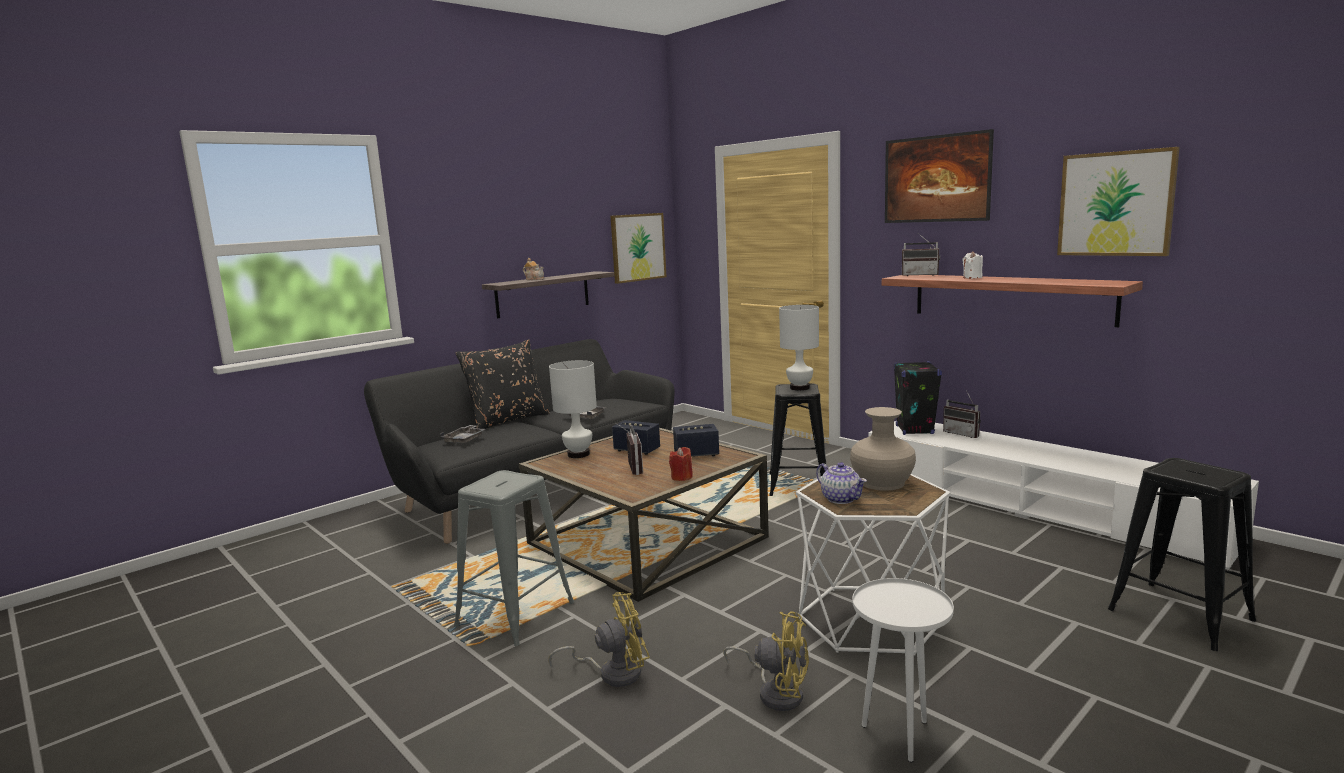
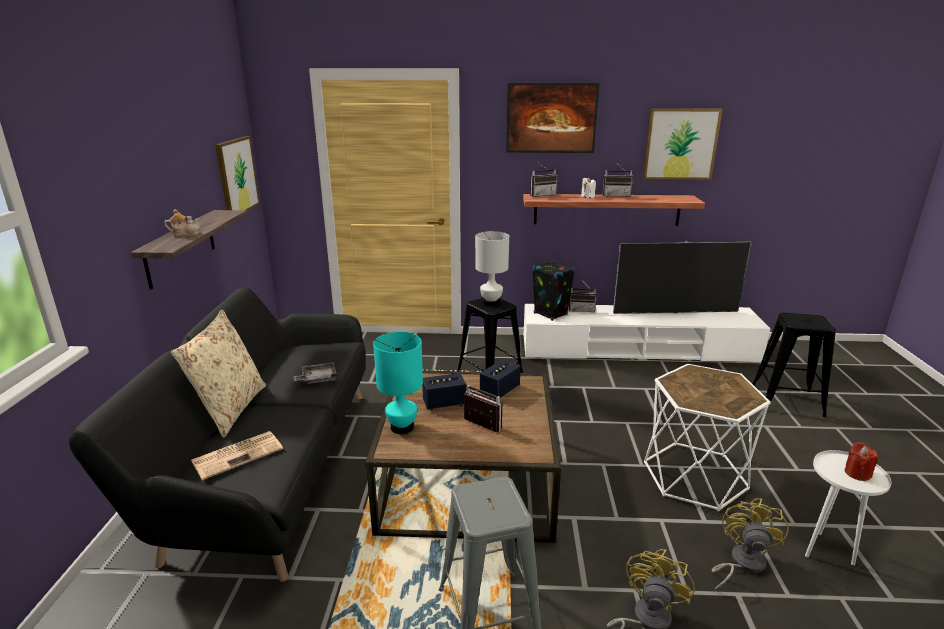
camera: 45 degrees left, 10 degrees up
grey tray [440,425,485,444] -> newspaper [191,431,283,480]
black pillow [455,339,550,429] -> beige pillow [171,310,266,437]
white table lamp [549,360,597,458] -> turquoise table lamp [373,332,423,434]
red candle [669,447,693,481] -> red candle moved to [845,442,878,481]
yellow fan [723,611,809,711] -> yellow fan turned 45 degrees counterclockwise [712,498,789,590]
teapot [816,462,867,504] -> none
beige vase [850,407,916,491] -> none
none -> radio [602,164,633,197]
none -> television [613,241,752,314]

